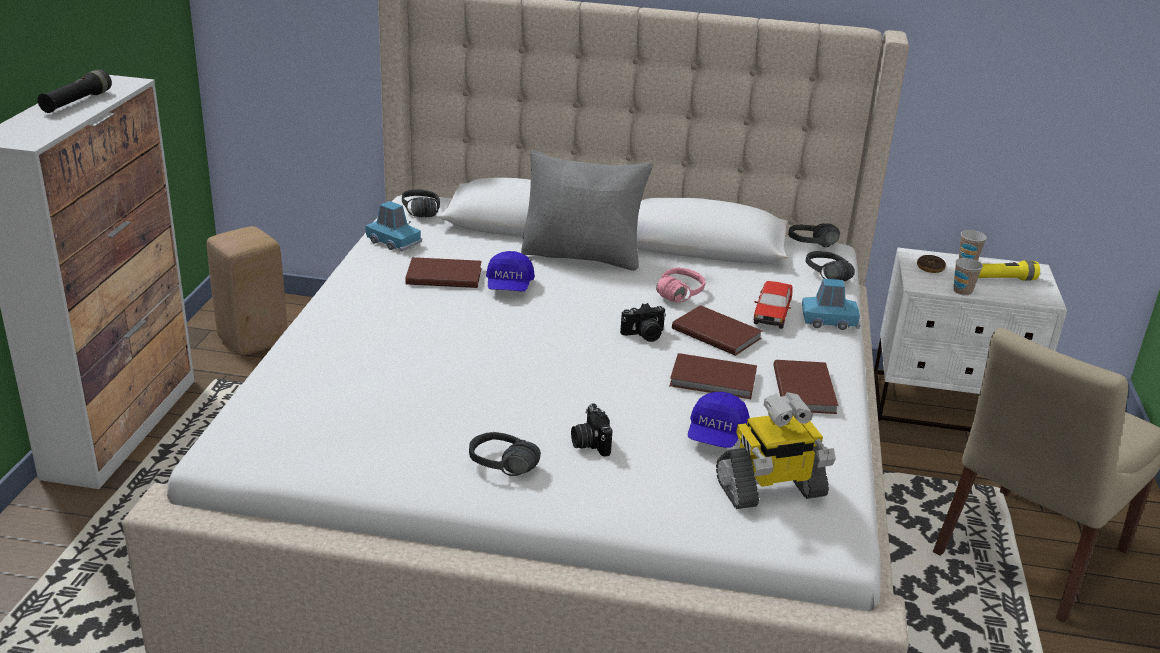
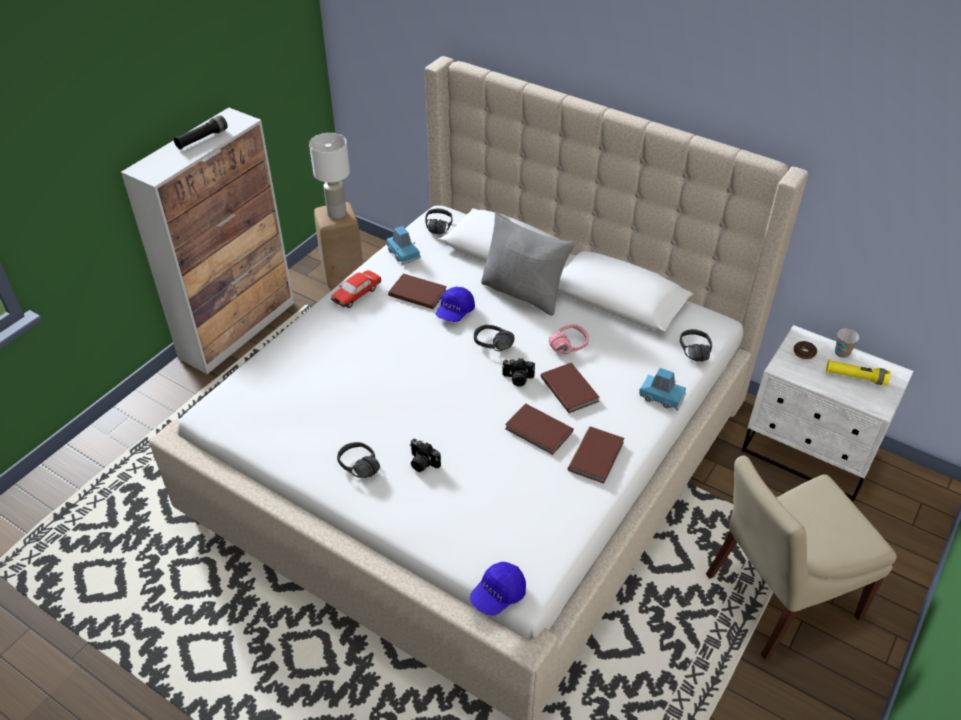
camera: 25 degrees right, 15 degrees up
camera [571,403,613,457] -> camera turned 60 degrees counterclockwise [410,439,441,472]
blue cap [688,392,750,448] -> blue cap moved to [470,562,526,616]
toy robot [716,392,836,509] -> none
toy car [754,281,793,329] -> toy car moved to [331,270,381,308]
black headphones [788,223,840,247] -> black headphones moved to [474,325,514,351]
cup [954,258,983,296] -> none
none -> white table lamp [309,133,350,219]

